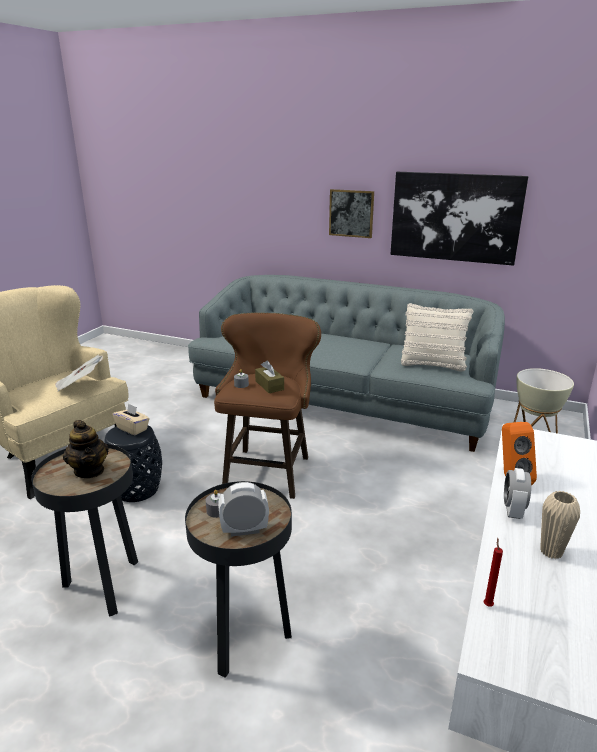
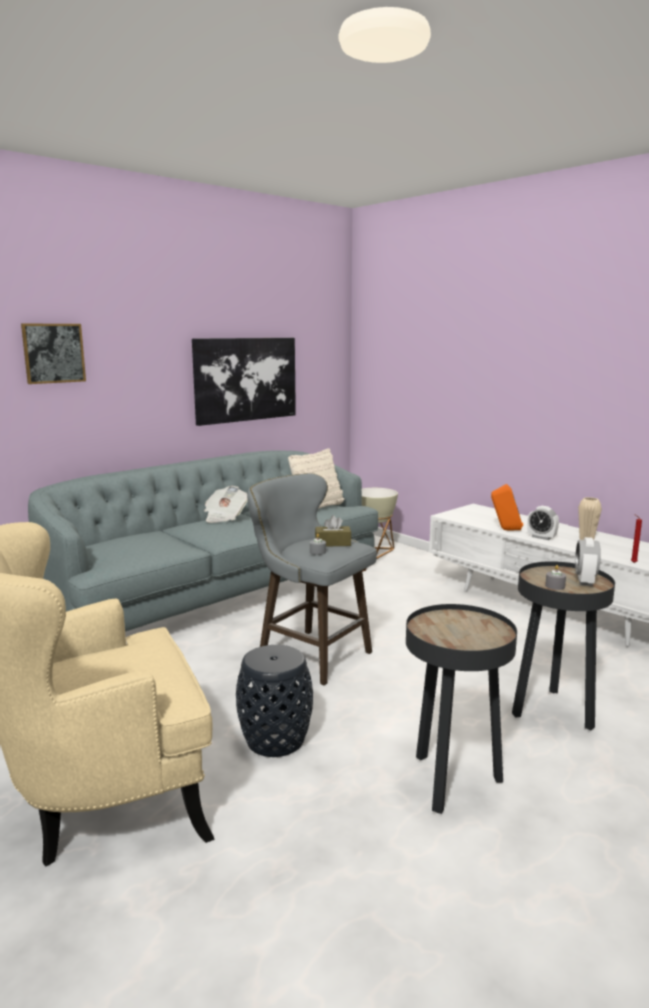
camera: 65 degrees left, 10 degrees down
newspaper [55,355,103,392] -> newspaper moved to [204,486,248,523]
teapot [63,420,109,478] -> none
beige tissue box [112,403,150,435] -> none
brown stool [214,313,321,499] -> grey stool [247,473,377,685]
picture [329,189,374,238] -> picture moved to [21,323,86,384]

